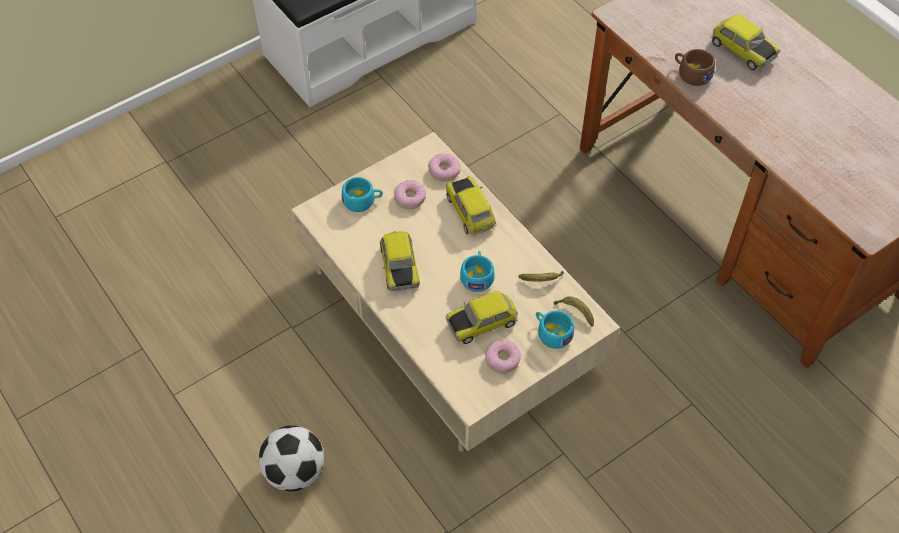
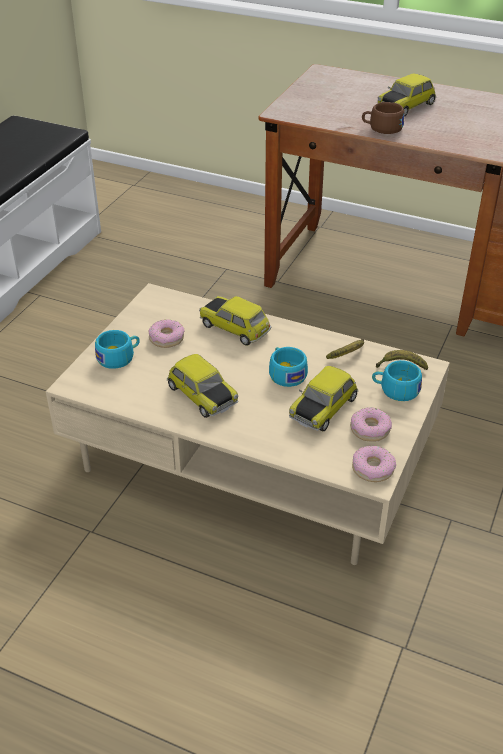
camera: 30 degrees left, 15 degrees down
football [259,425,324,491] -> none
donut [428,153,460,181] -> donut moved to [352,445,396,482]
toy car [711,14,780,70] -> toy car turned 120 degrees clockwise [378,74,436,117]

